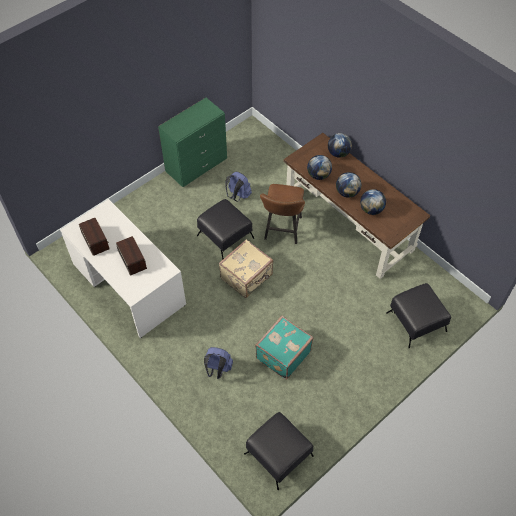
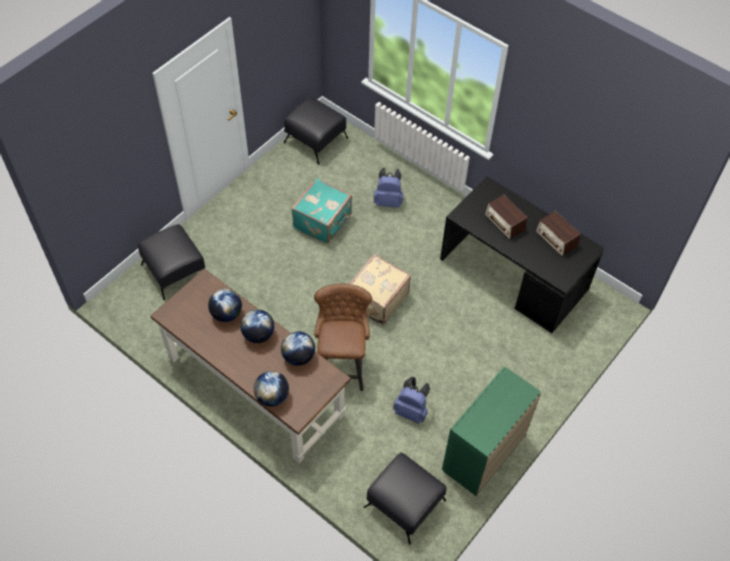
camera: 170 degrees right, 0 degrees up
white desk [60,199,186,338] -> black desk [440,176,604,333]
black ottoman [197,199,254,260] -> black ottoman moved to [364,453,447,544]

